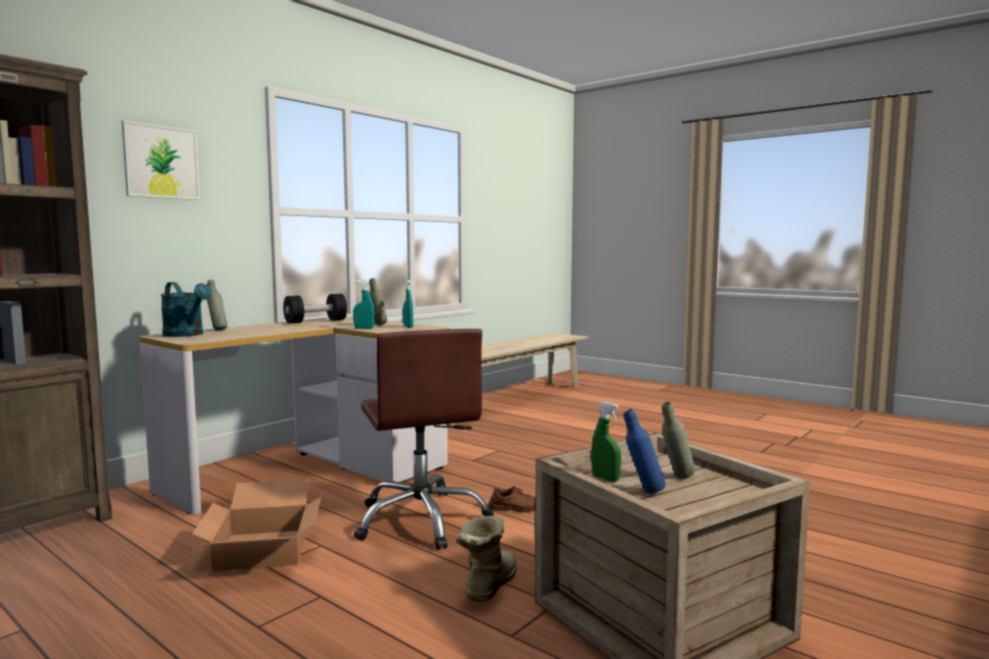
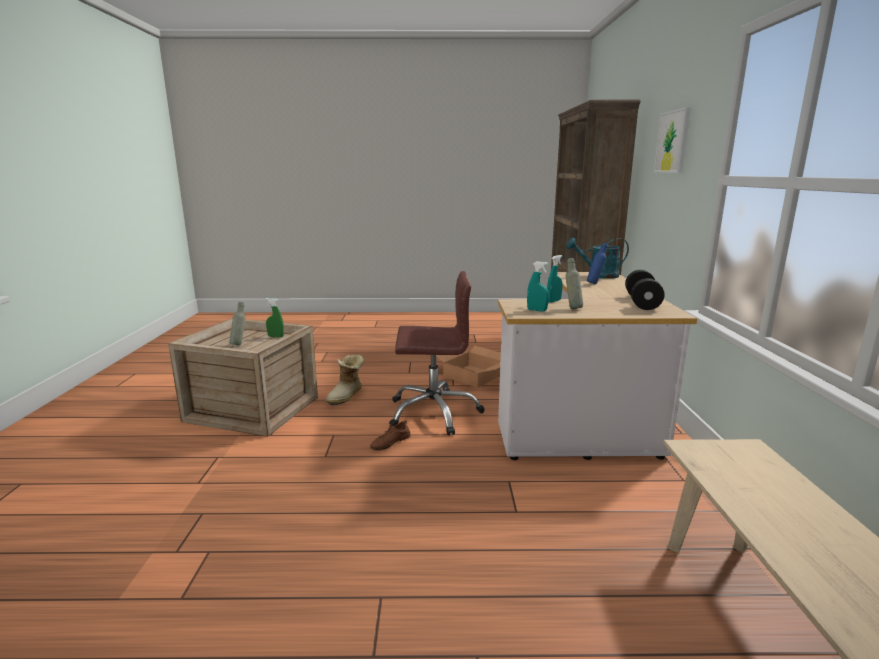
camera: 140 degrees right, 10 degrees up
grey bottle [207,280,227,330] -> none
brown office chair [354,329,494,550] -> brown office chair turned 150 degrees clockwise [389,271,485,435]
boot [456,516,517,602] -> boot turned 45 degrees clockwise [326,355,364,405]
blue bottle [623,409,666,494] -> blue bottle moved to [587,243,607,284]

